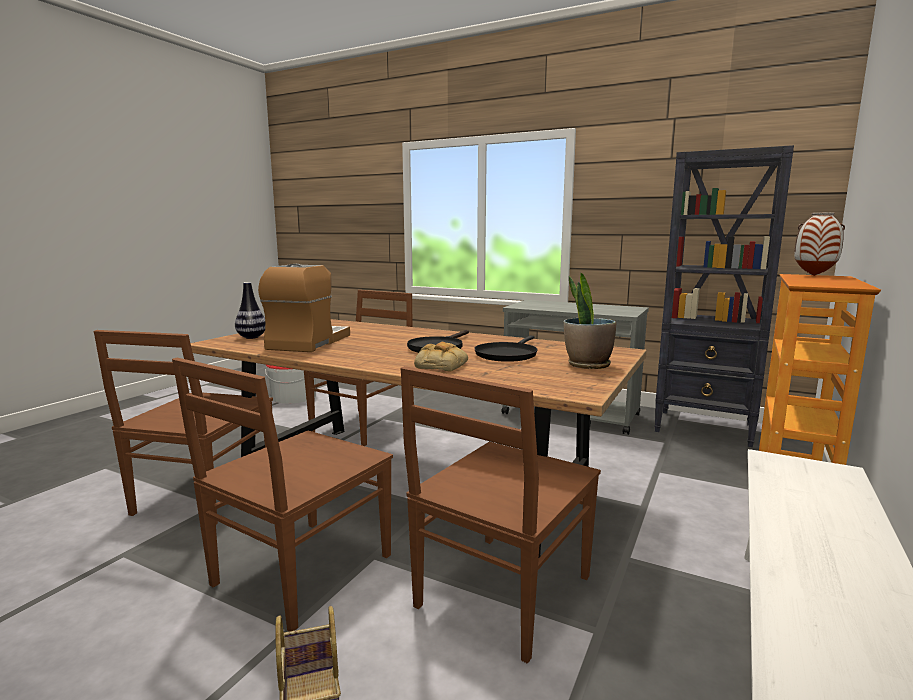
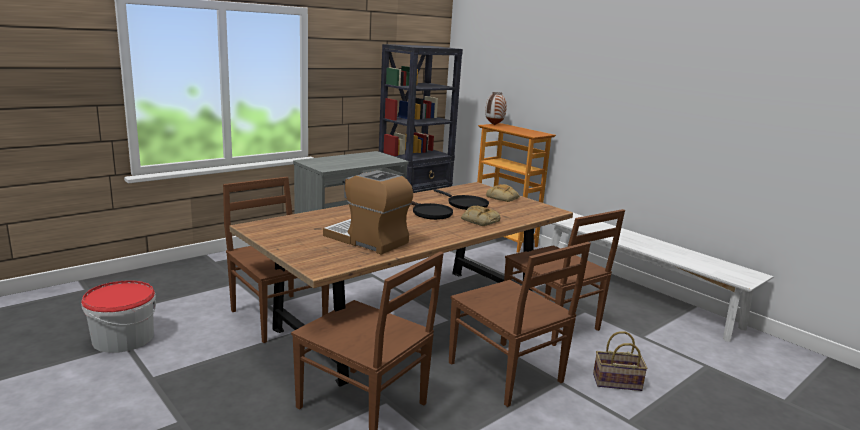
camera: 70 degrees left, 5 degrees up
vase [235,282,265,339] -> none
potted plant [564,273,616,369] -> bread [486,184,520,202]

